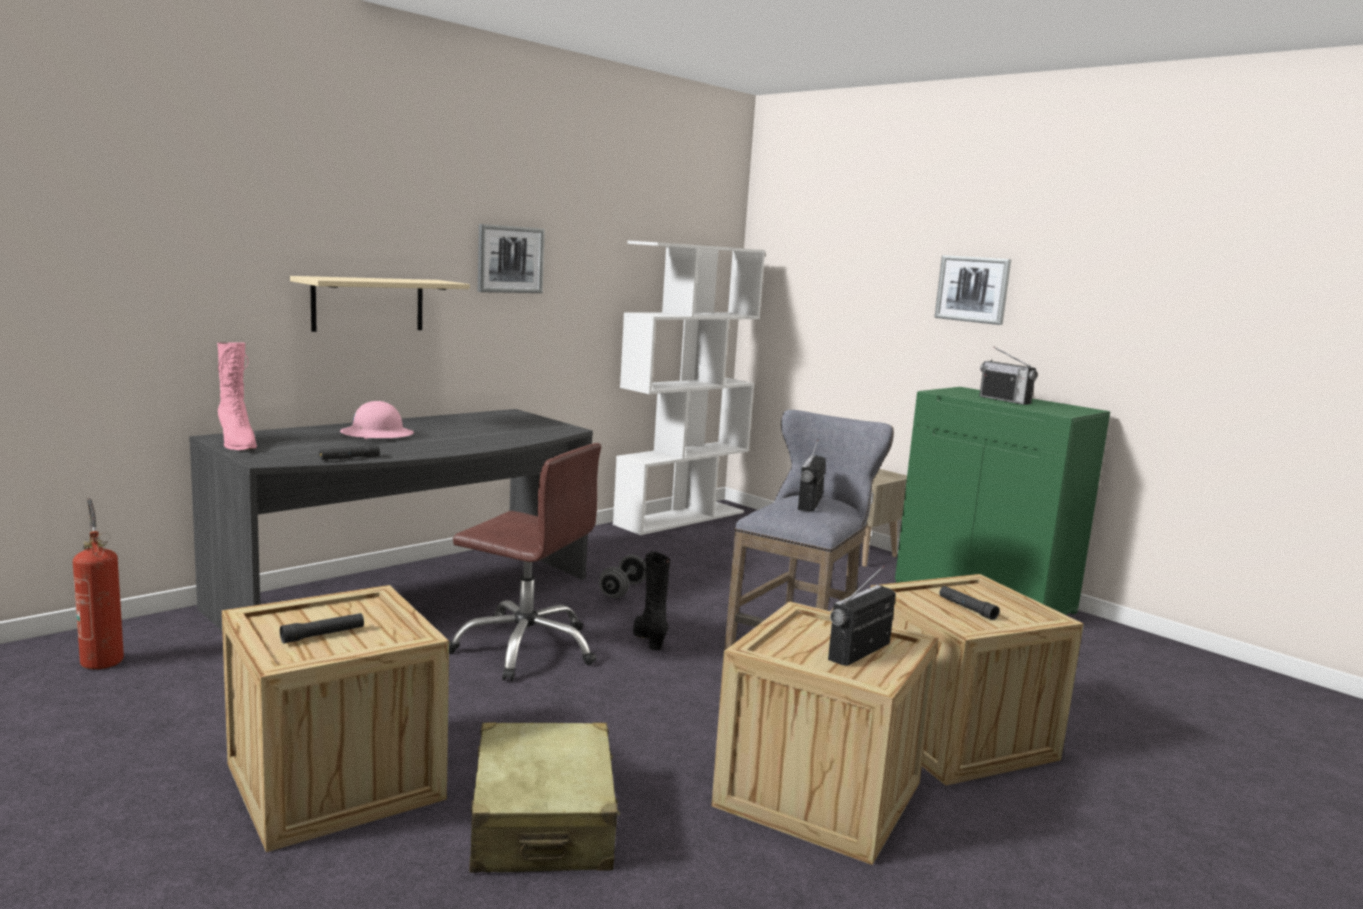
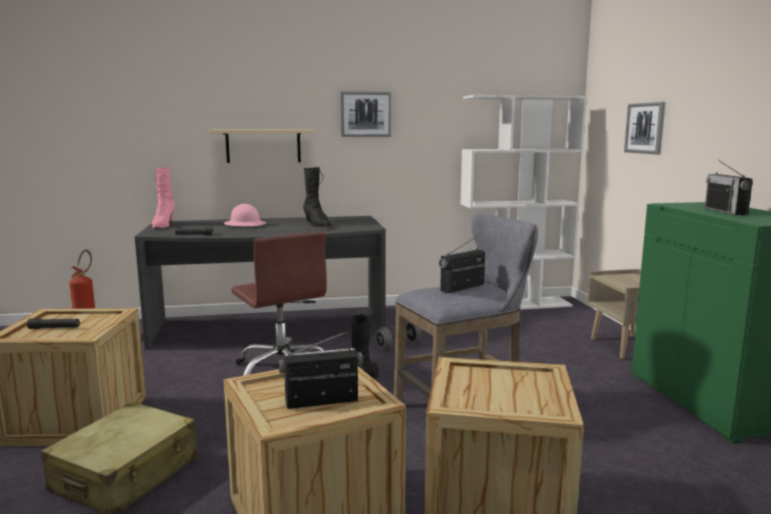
camera: 35 degrees right, 0 degrees up
picture [934,255,1011,325] -> picture moved to [624,102,665,154]
black flashlight [939,586,1000,620] -> none
none -> black boot [303,167,332,228]

